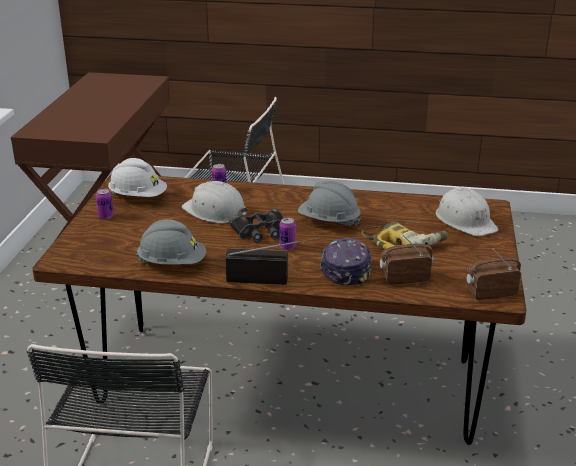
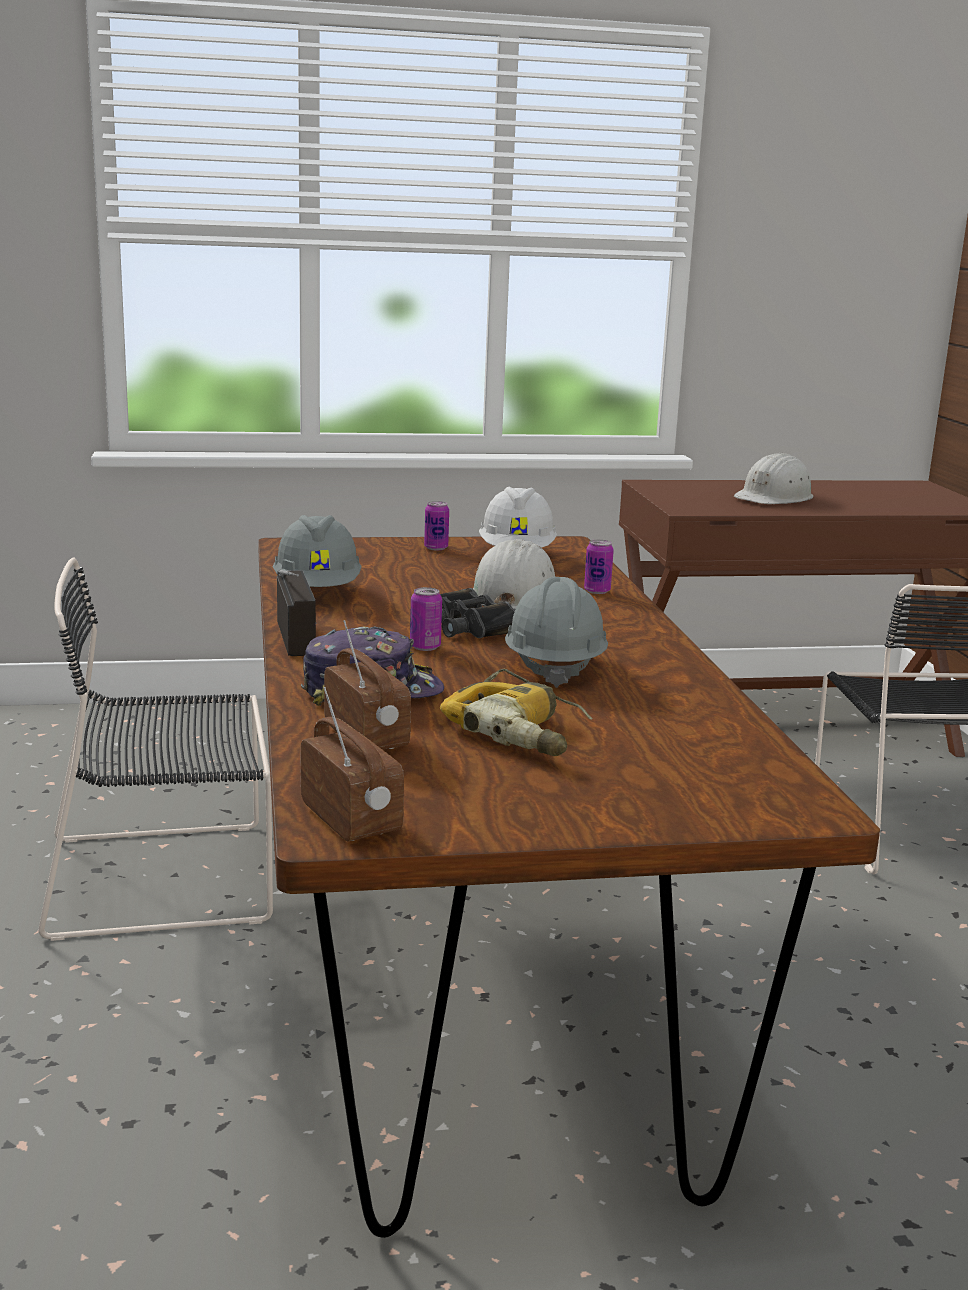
camera: 70 degrees right, 10 degrees down
white hard hat [436,187,499,236] -> white hard hat moved to [734,453,813,504]

